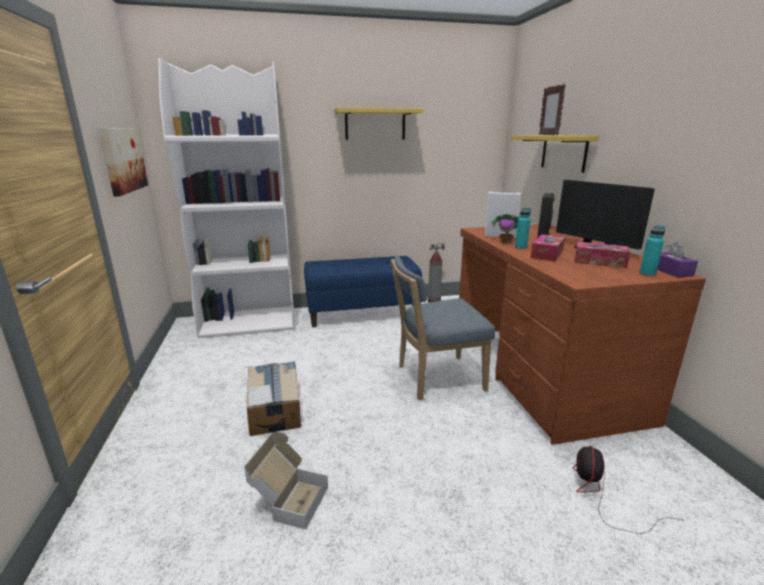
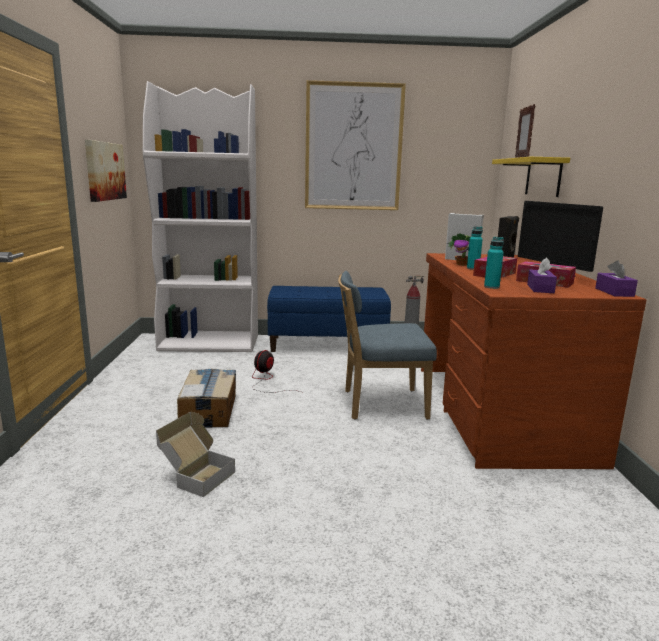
camera: 10 degrees right, 5 degrees down
yellow shelf [334,108,424,140] -> picture [305,80,406,210]
fan [573,446,685,534] -> fan moved to [252,350,301,393]
turquoise bottle [639,225,665,276] -> turquoise bottle moved to [484,237,504,289]
none -> purple tissue box [527,258,557,293]

